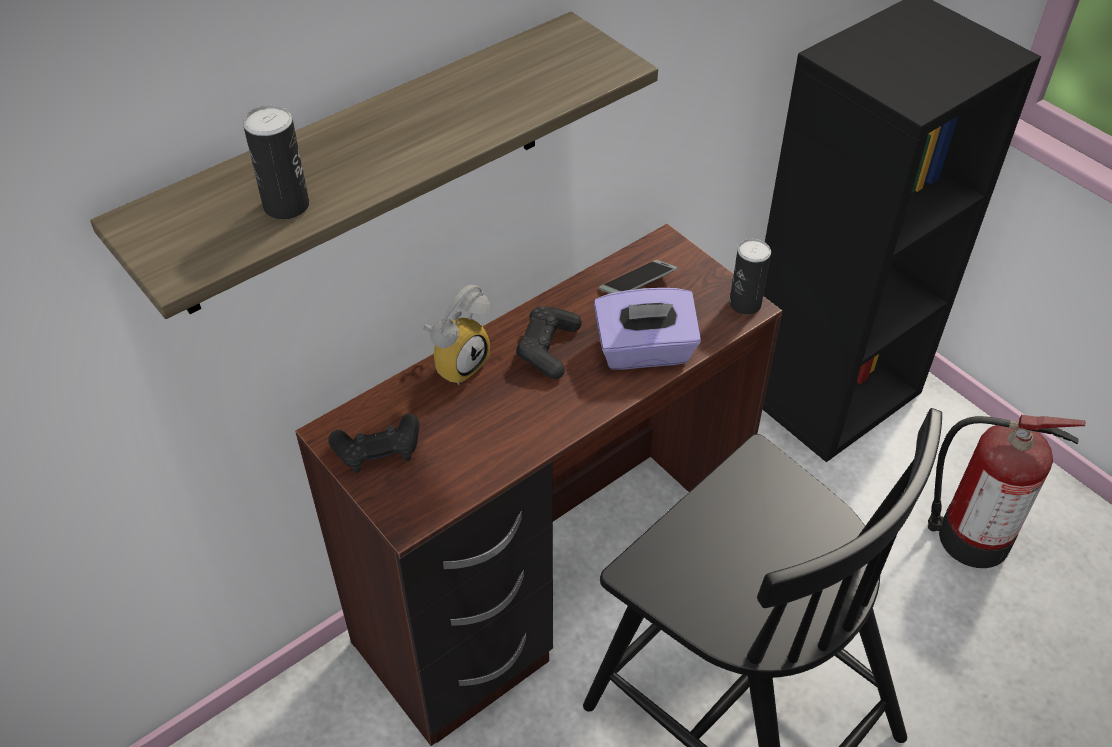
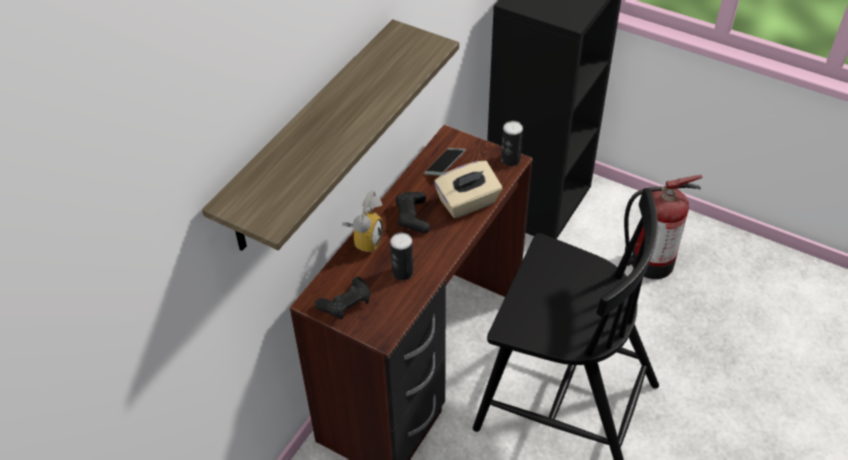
camera: 20 degrees left, 0 degrees up
can [243,105,309,219] -> can moved to [390,233,413,280]
purple tissue box [594,288,701,370] -> beige tissue box [434,161,502,218]

